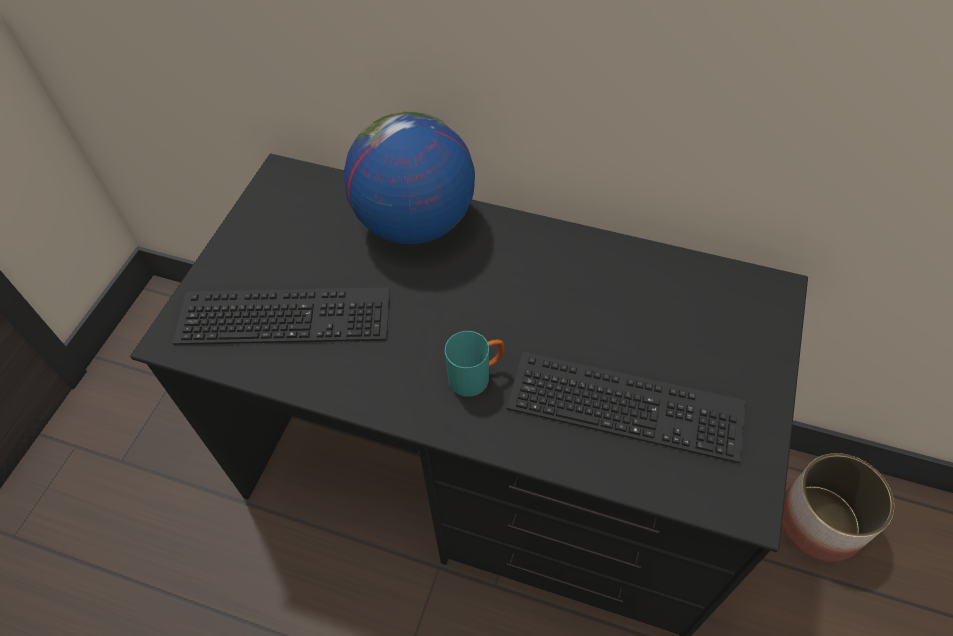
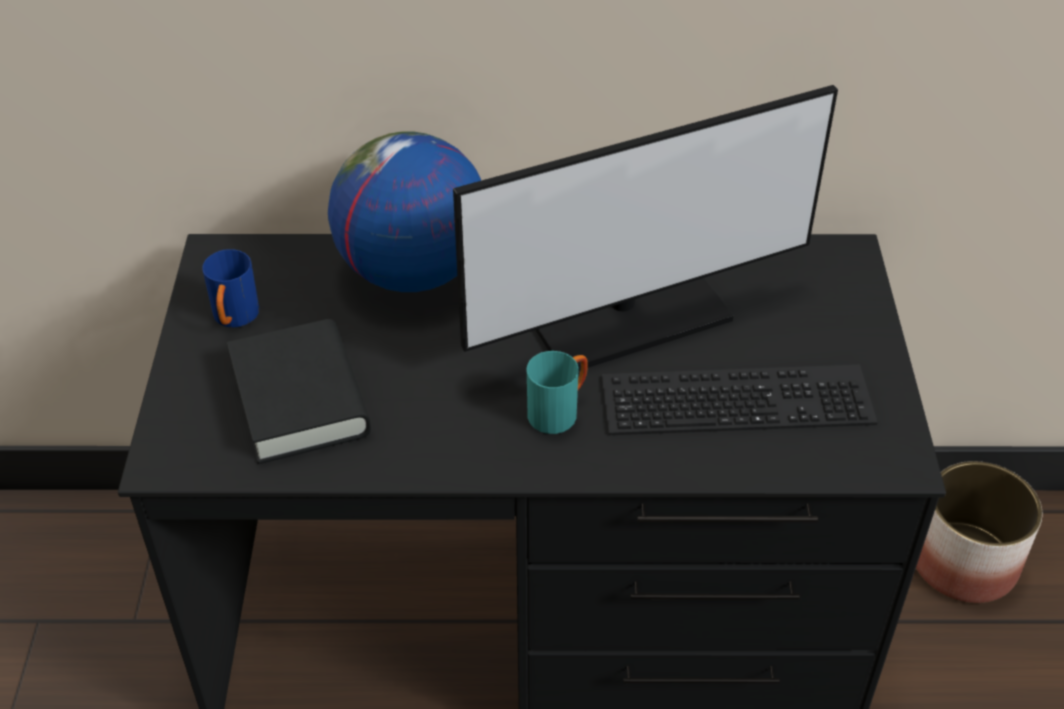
camera: 20 degrees left, 10 degrees down
keyboard [173,287,390,345] -> black book [227,319,371,464]
none -> blue mug [202,249,259,328]
none -> monitor [453,85,838,371]

